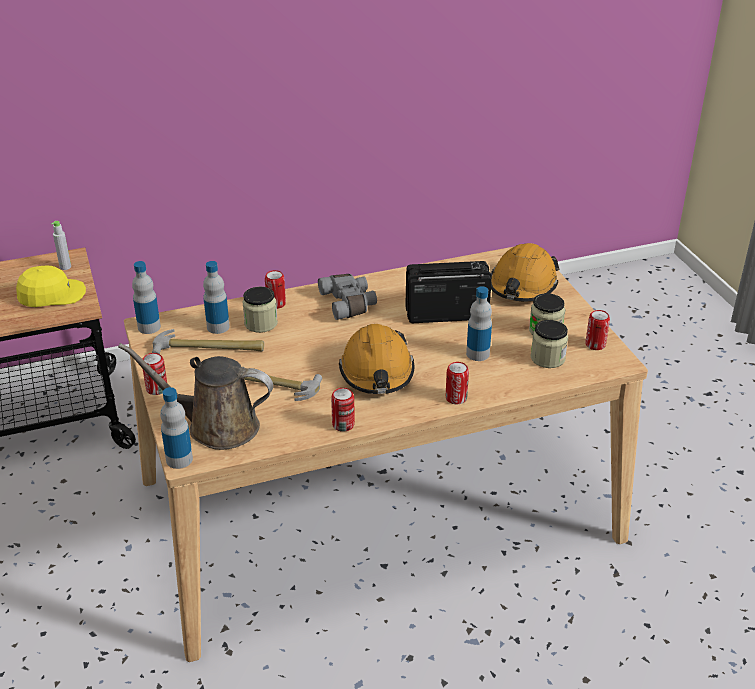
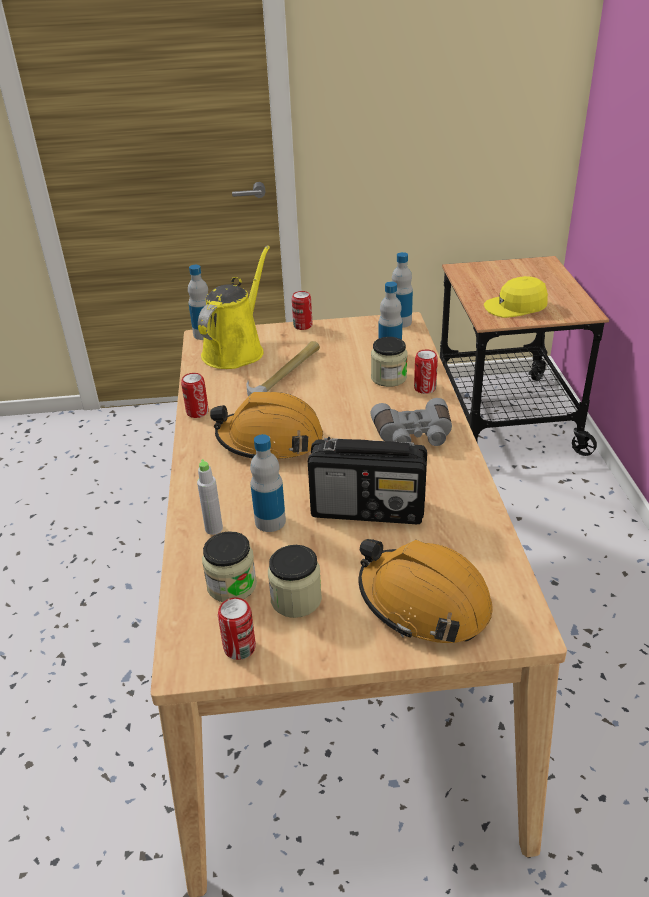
camera: 105 degrees right, 0 degrees up
yellow cap [16,265,86,307] -> yellow cap turned 90 degrees clockwise [484,276,548,318]
grey bottle [51,221,71,270] -> grey bottle moved to [197,459,223,535]
brown watering can [118,343,273,450] -> yellow watering can [198,246,270,369]
hammer [152,329,264,354] -> none
radio [405,261,492,323] -> radio turned 90 degrees clockwise [308,437,427,524]
can [446,362,469,404] -> none

